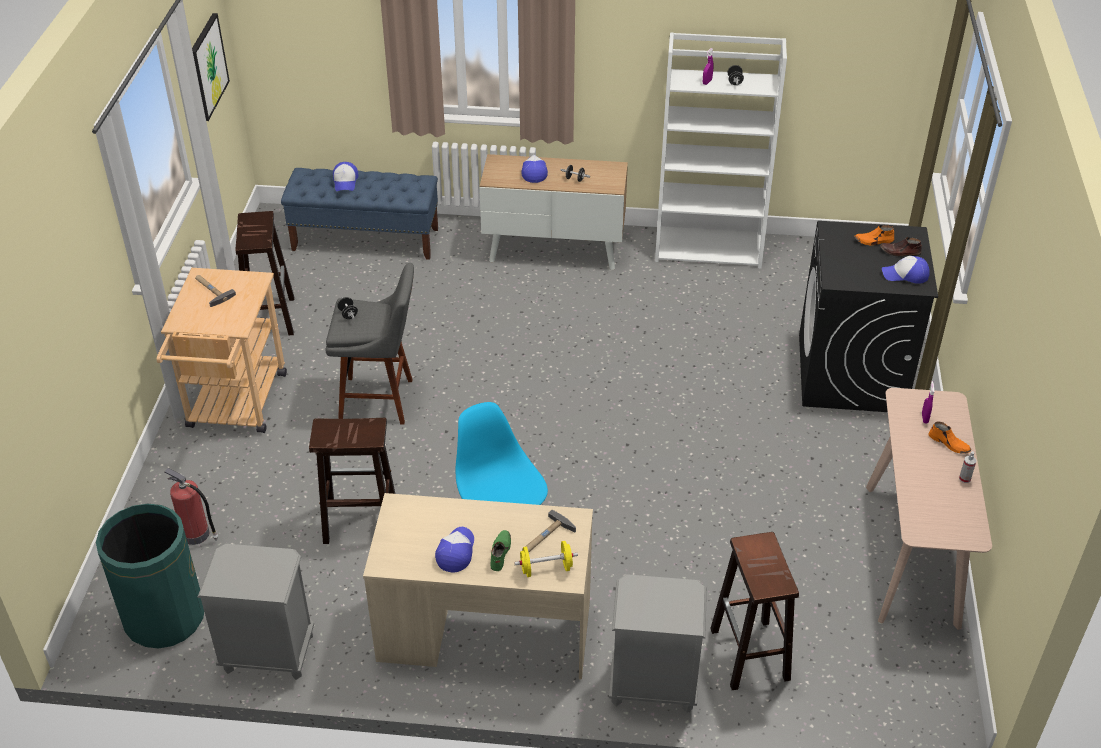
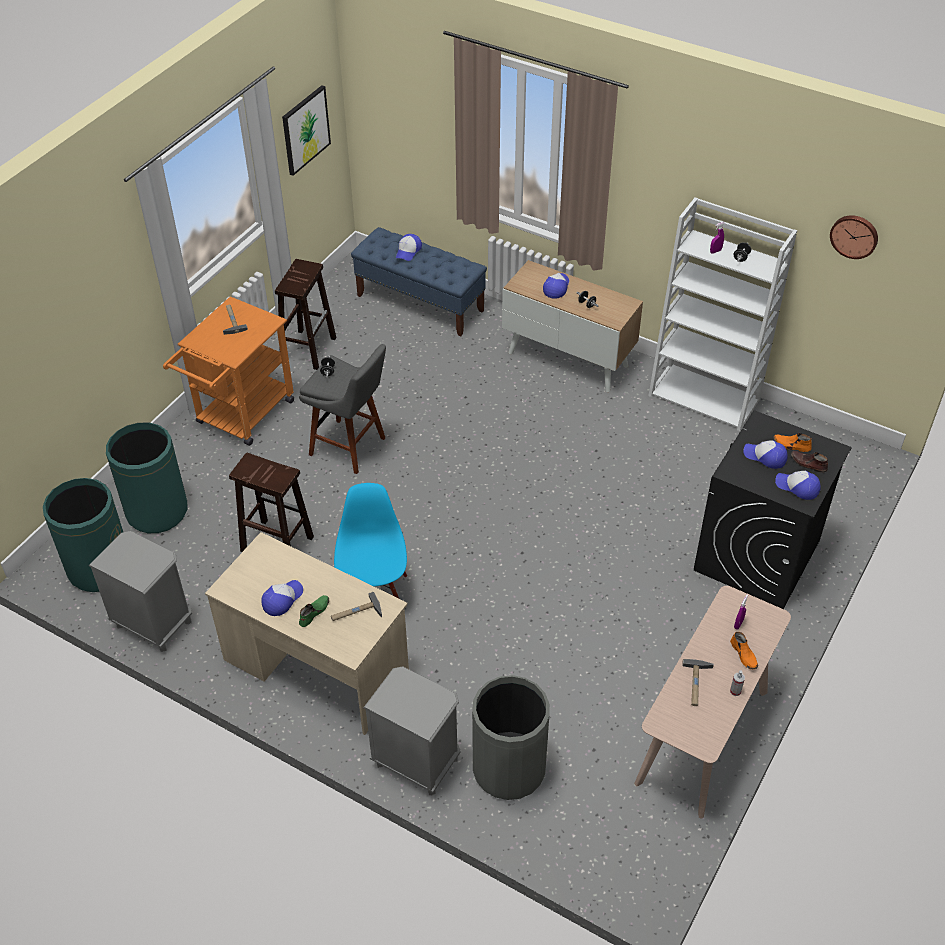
camera: 25 degrees right, 5 degrees up
beige cart [157,268,287,433] -> orange cart [163,296,294,446]
fire extinguisher [165,468,218,545] -> green trash can [106,423,188,533]
yellow dumbbell [514,541,578,577] -> none
brown stool [710,532,799,690] -> grey trash can [472,675,550,800]
none -> hammer [682,659,714,706]
none -> cap [744,440,788,469]
none -> wall clock [830,215,878,259]

